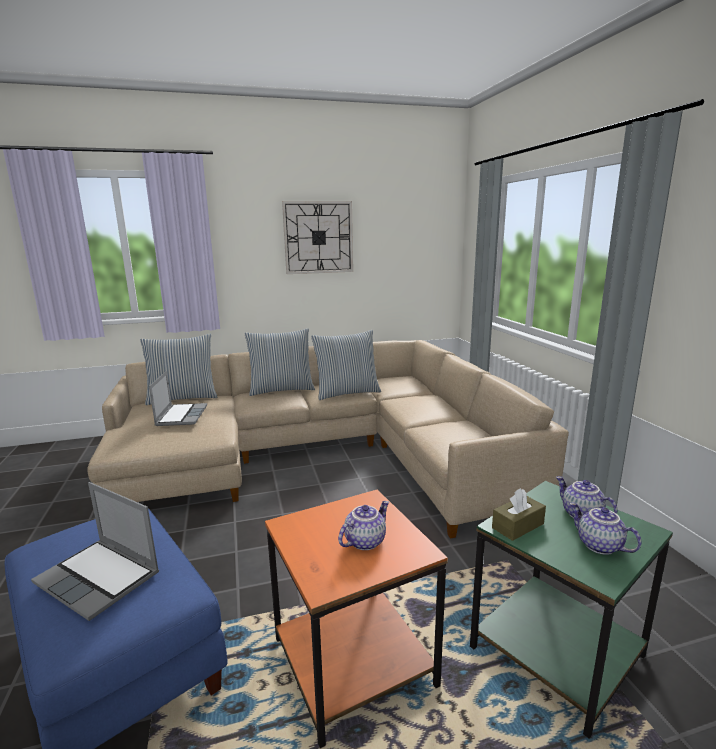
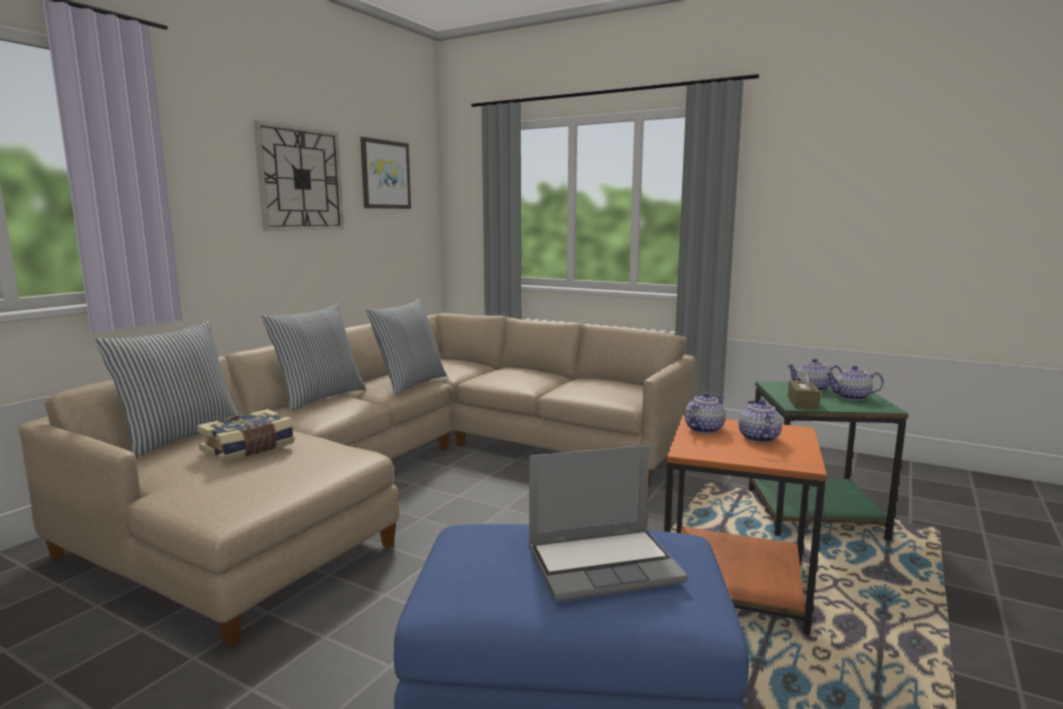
camera: 45 degrees left, 5 degrees down
laptop [149,371,207,426] -> book [197,409,295,463]
none -> picture [360,137,411,209]
none -> teapot [685,392,725,434]

